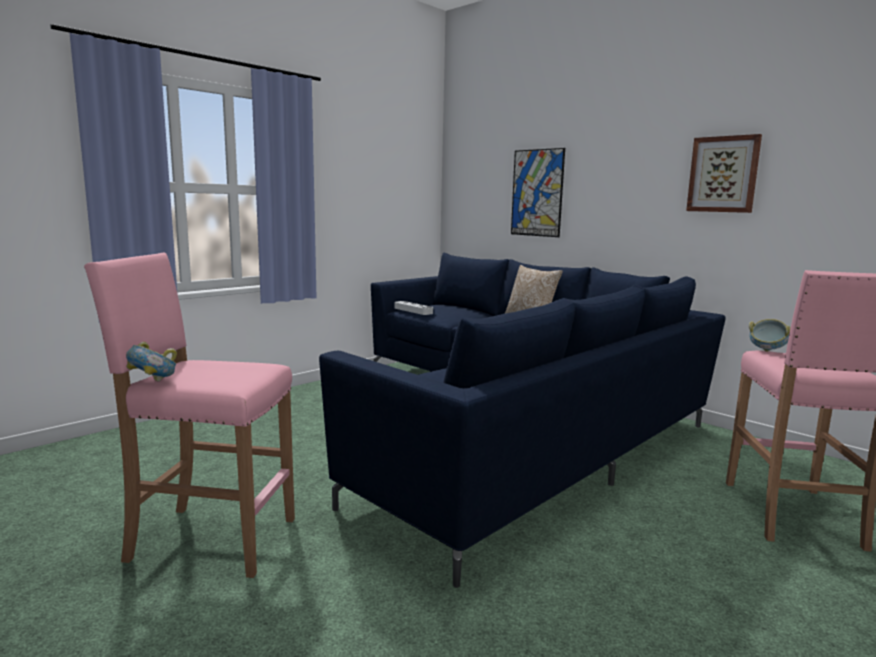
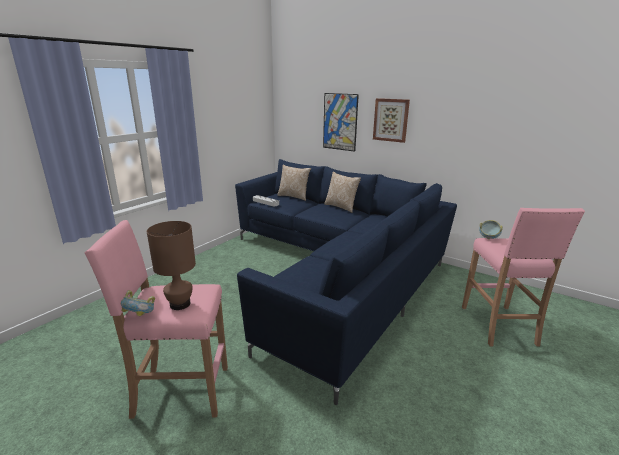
camera: 10 degrees left, 10 degrees up
picture [686,134,762,213] -> picture moved to [373,98,410,143]
none -> brown table lamp [147,221,196,310]
none -> pillow [277,164,311,201]

